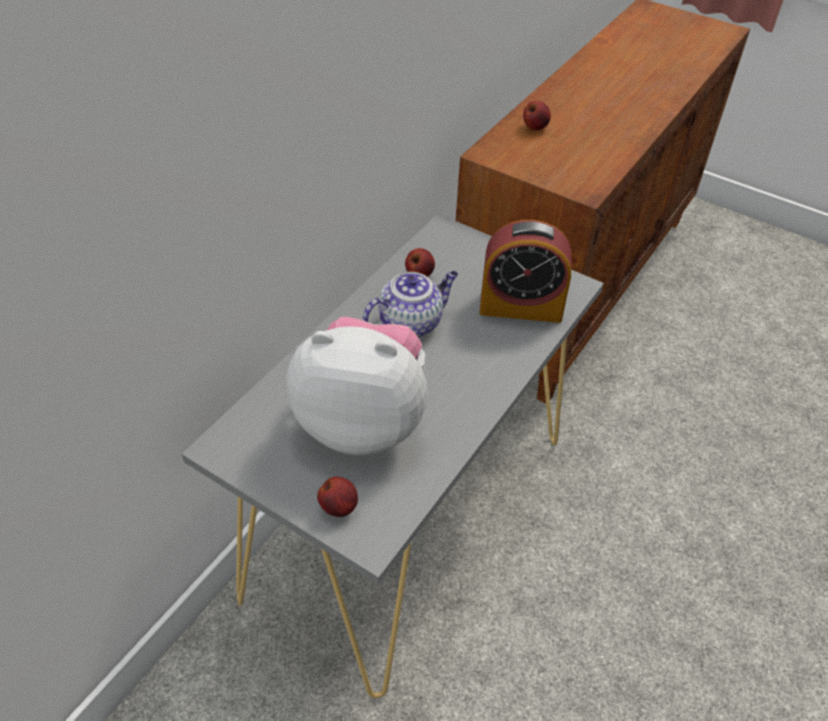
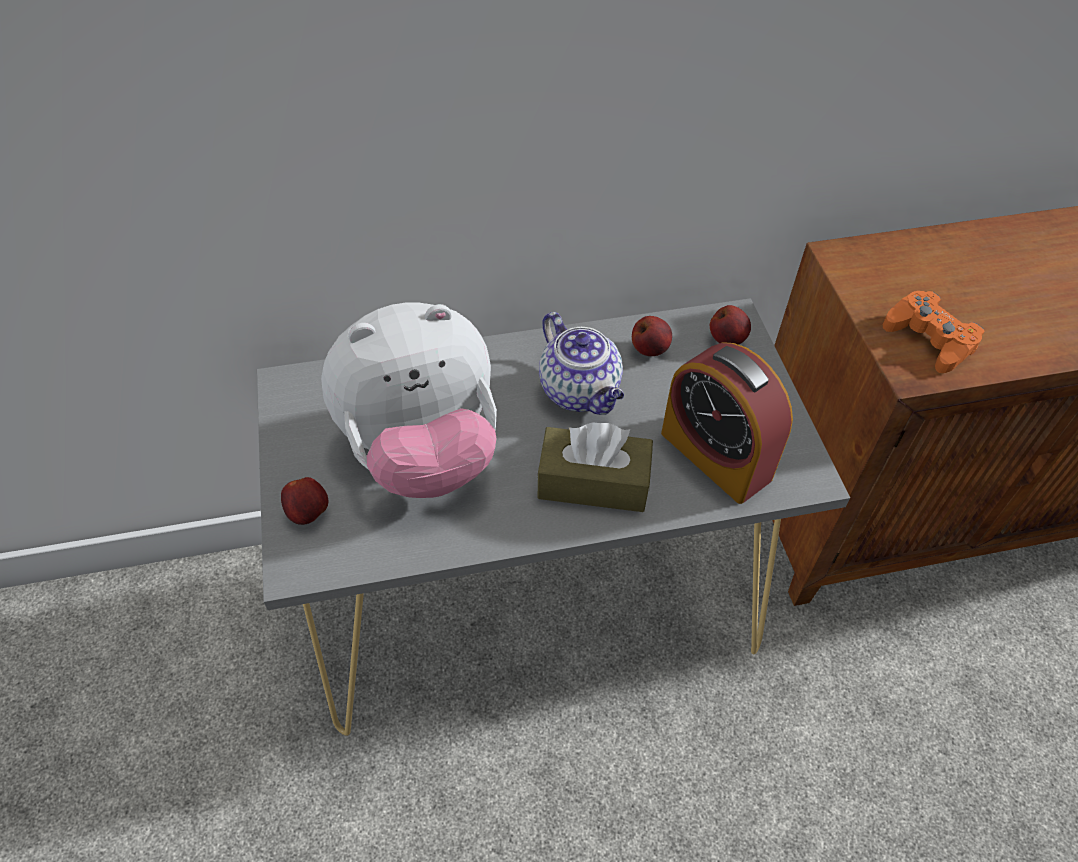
camera: 45 degrees right, 5 degrees up
plush toy [286,317,427,455] -> plush toy turned 105 degrees clockwise [321,303,497,498]
teapot [363,271,458,337] -> teapot turned 45 degrees clockwise [539,312,624,415]
apple [523,101,551,130] -> apple moved to [710,305,751,345]
none -> brown tissue box [537,422,653,512]
none -> orange game controller [883,291,985,373]

